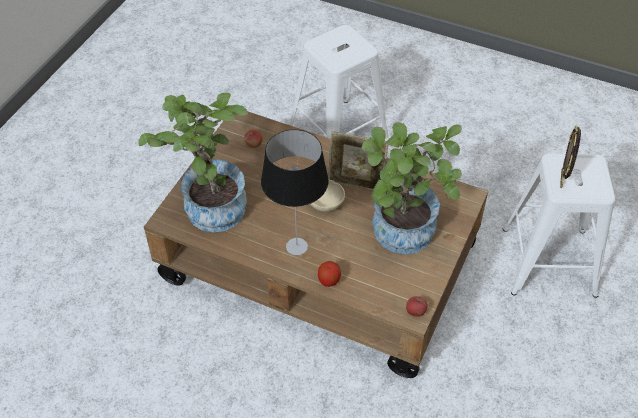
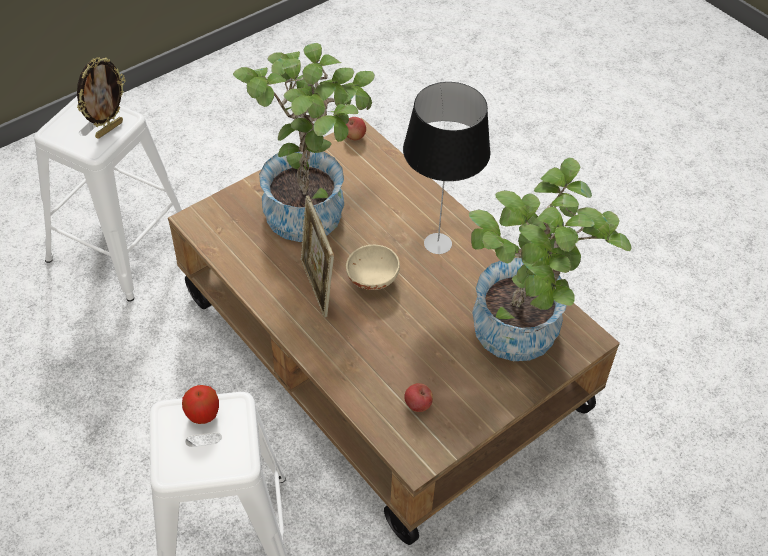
camera: 155 degrees left, 0 degrees up
apple [318,261,341,287] -> apple moved to [182,385,219,424]
picture frame [328,131,388,191] -> picture frame turned 150 degrees counterclockwise [301,195,334,318]

